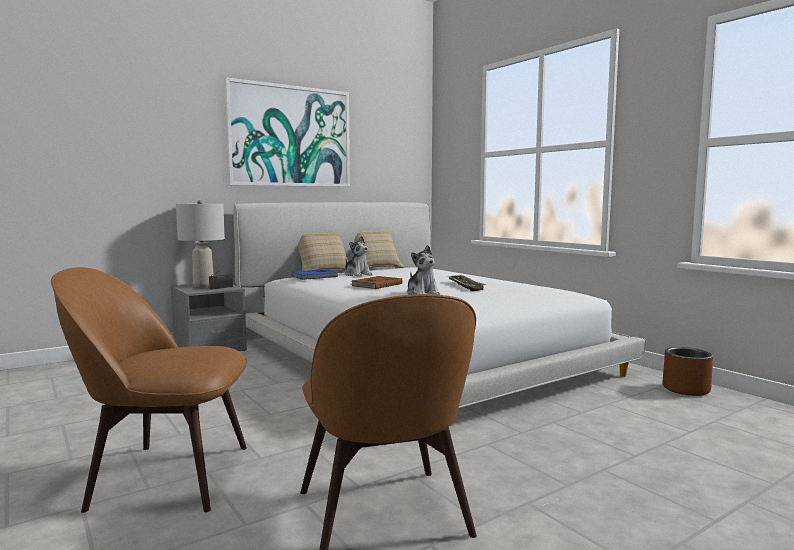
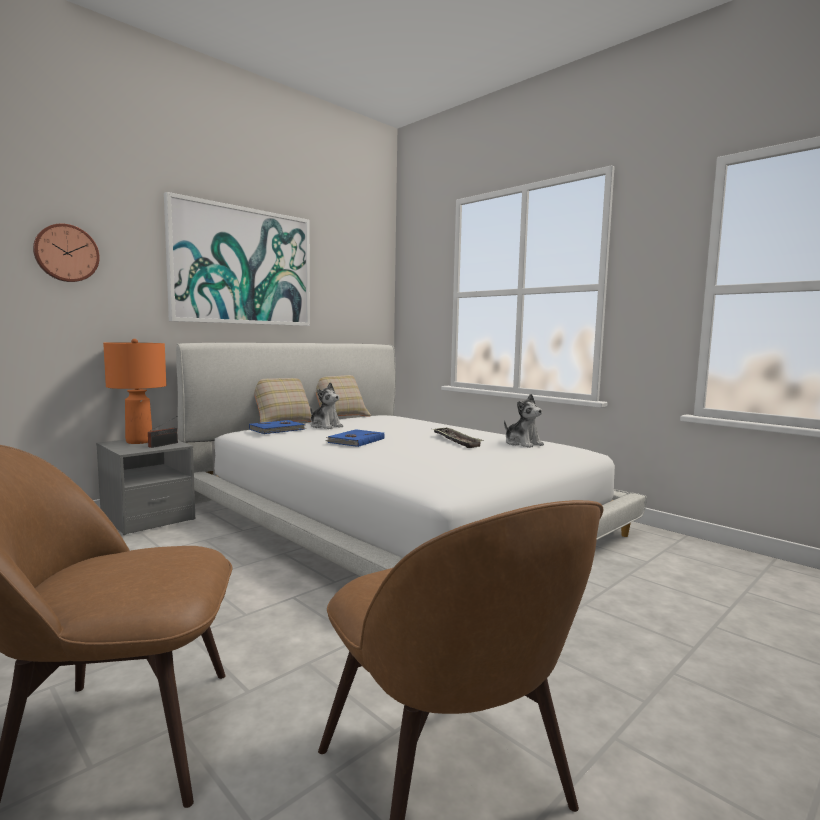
camera: 10 degrees left, 0 degrees up
grey table lamp [176,200,225,287] -> orange table lamp [103,339,166,444]
brown book [350,276,403,289] -> blue book [325,429,385,447]
plush toy [407,245,440,295] -> plush toy moved to [504,394,544,448]
brown planter [662,347,713,396] -> none
none -> wall clock [33,224,100,282]

